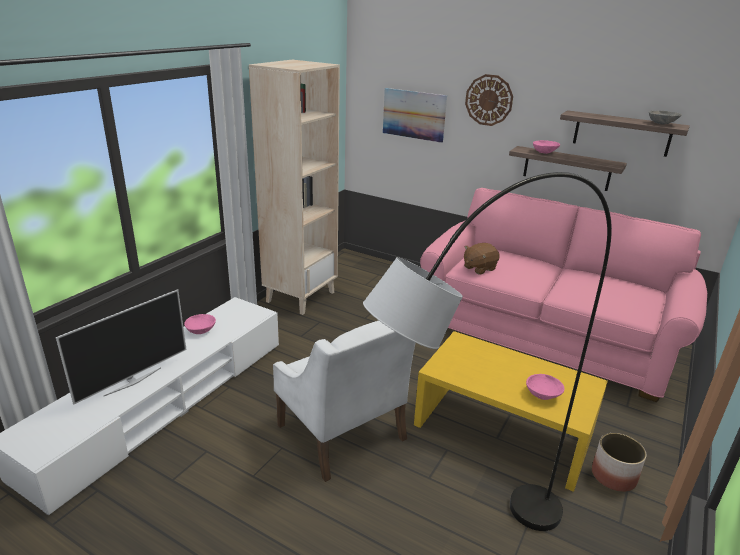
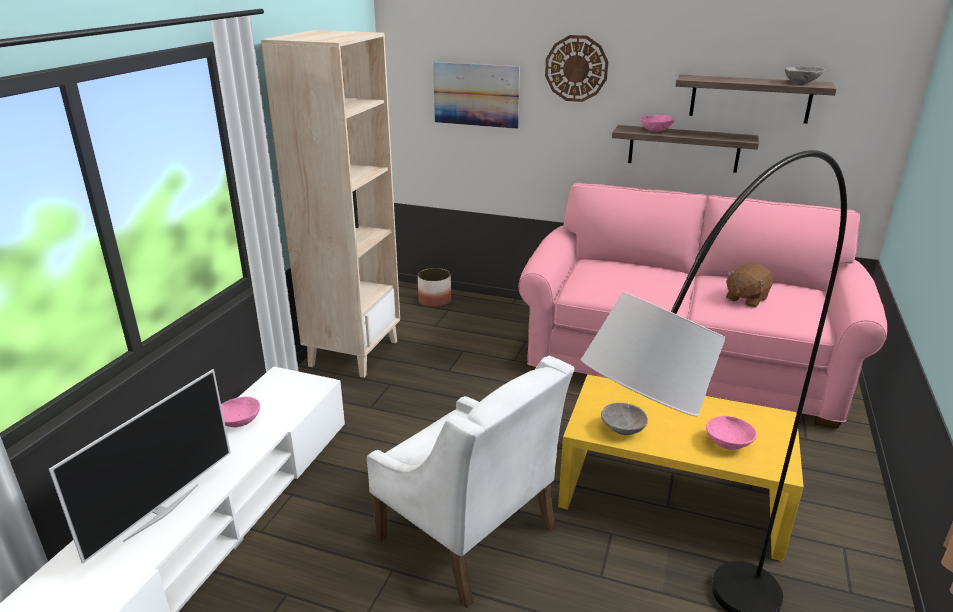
camera: 10 degrees left, 0 degrees up
brown plush toy [464,243,500,275] -> brown plush toy moved to [726,264,773,307]
planter [592,433,646,492] -> planter moved to [418,268,451,307]
none -> grey bowl [601,403,648,435]

